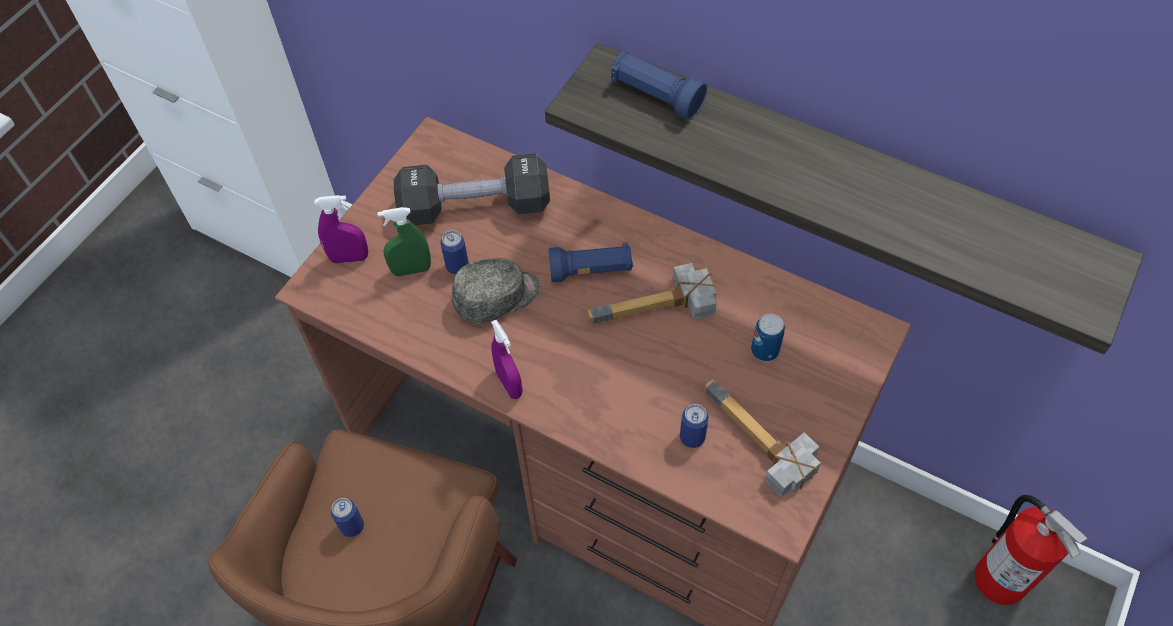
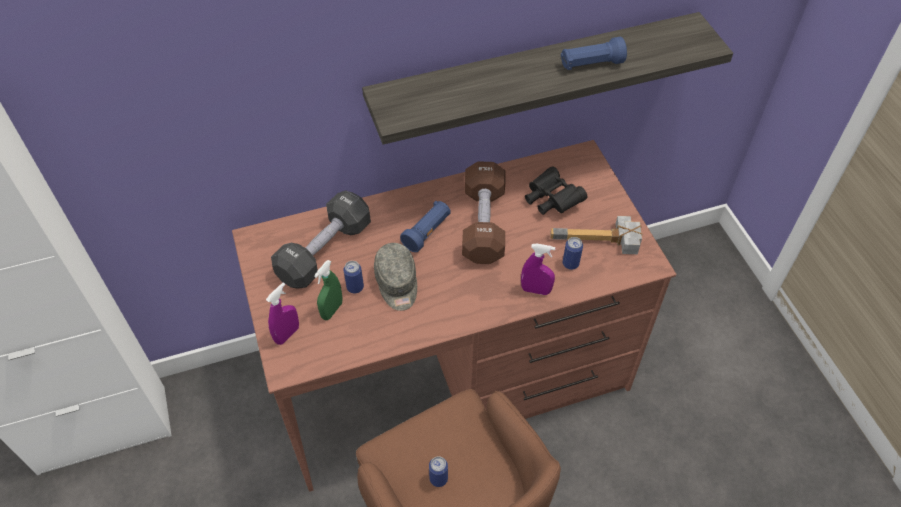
camera: 50 degrees left, 5 degrees down
grey cap [452,258,540,323] -> grey cap turned 150 degrees clockwise [374,243,417,311]
purple spray bottle [491,320,523,399] -> purple spray bottle moved to [521,244,555,295]
hammer [587,263,717,324] -> brown dumbbell [462,161,505,264]
blue flashlight [611,51,707,120] -> blue flashlight moved to [561,37,627,70]
can [751,313,785,362] -> black binoculars [525,166,587,215]
fire extinguisher [975,495,1087,605] -> none

